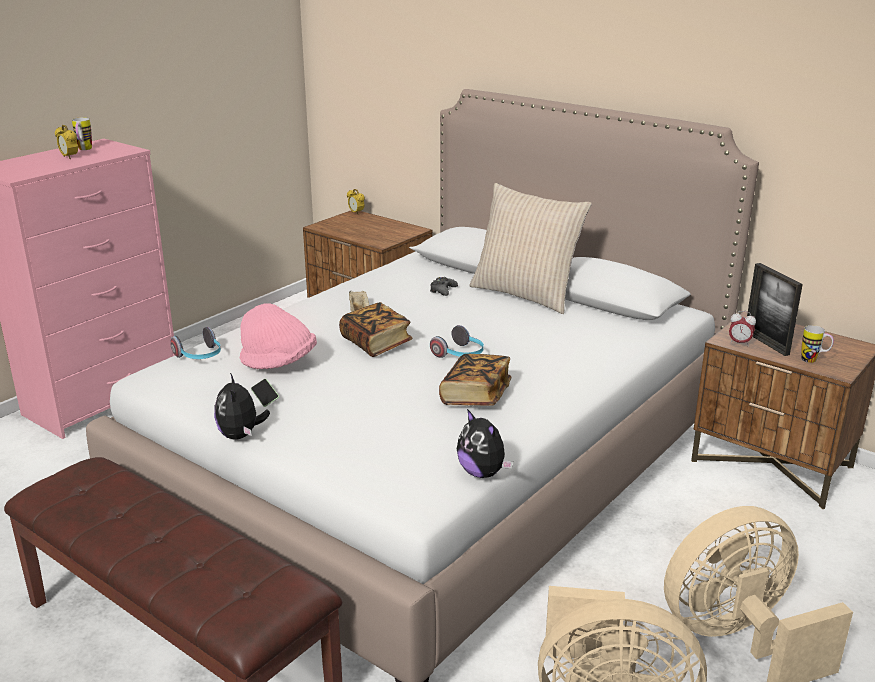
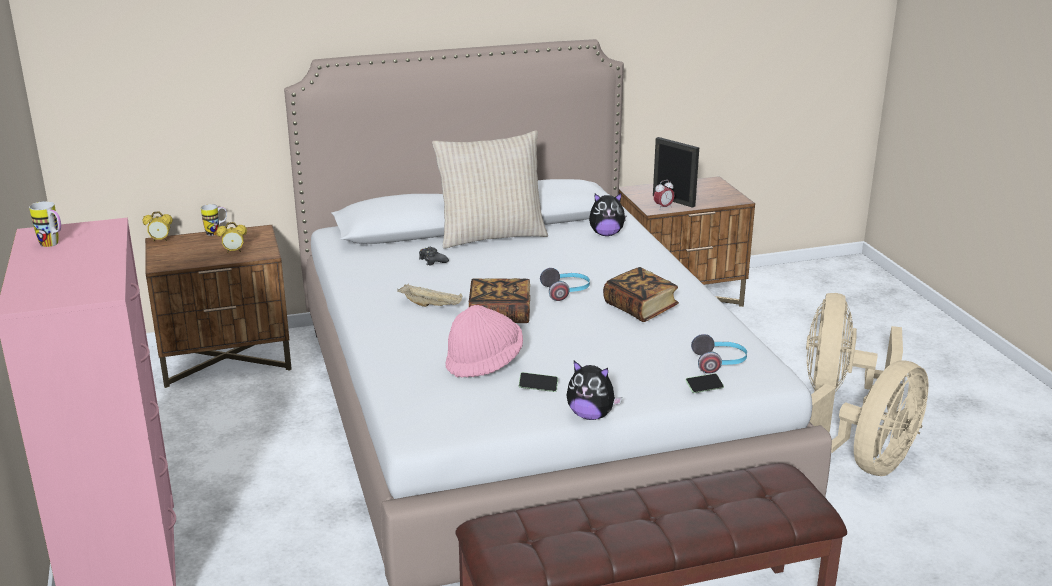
camera: 55 degrees left, 0 degrees up
alarm clock [55,125,78,159] -> alarm clock moved to [216,222,247,253]
headphones [170,327,221,359] -> headphones moved to [691,334,747,374]
plush toy [457,409,513,478] -> plush toy moved to [589,193,627,236]
picture frame [747,263,803,356] -> picture frame turned 150 degrees counterclockwise [653,137,699,208]
mug [801,325,834,363] -> mug moved to [201,204,227,236]
none -> phone [685,373,724,393]

